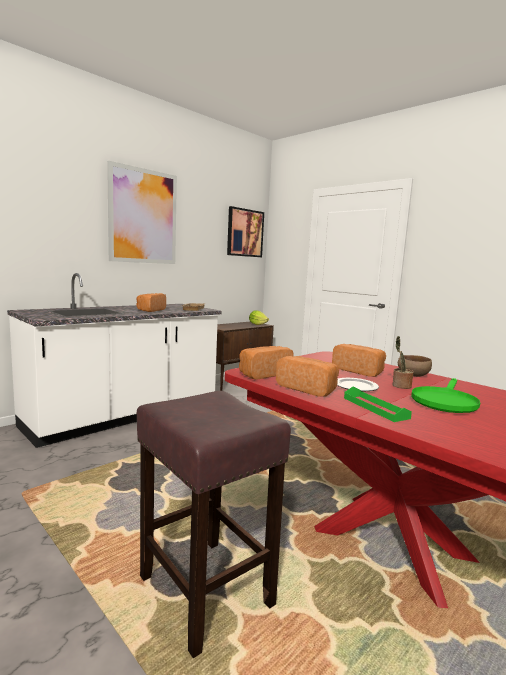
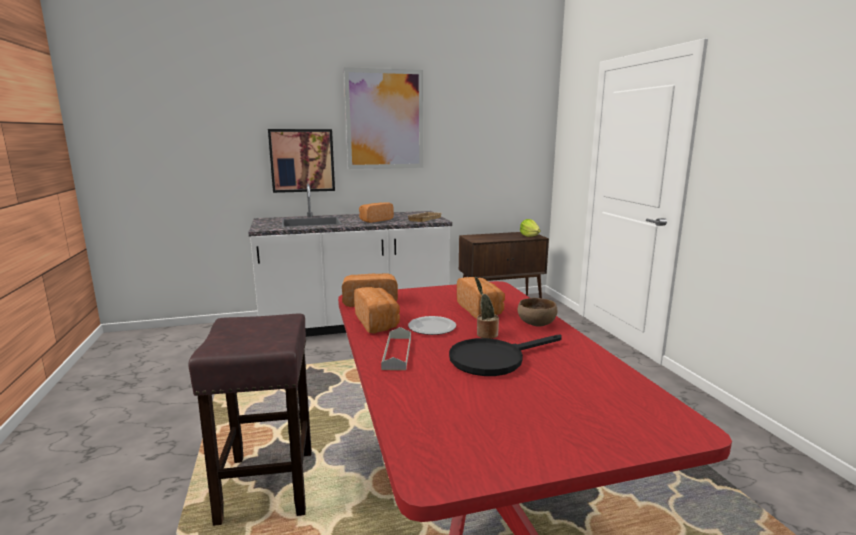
camera: 30 degrees right, 5 degrees up
picture [227,206,264,257] -> picture moved to [268,129,335,193]
green tray [344,387,412,422] -> grey tray [381,327,411,370]
green frying pan [411,378,480,413] -> black frying pan [449,335,562,376]

